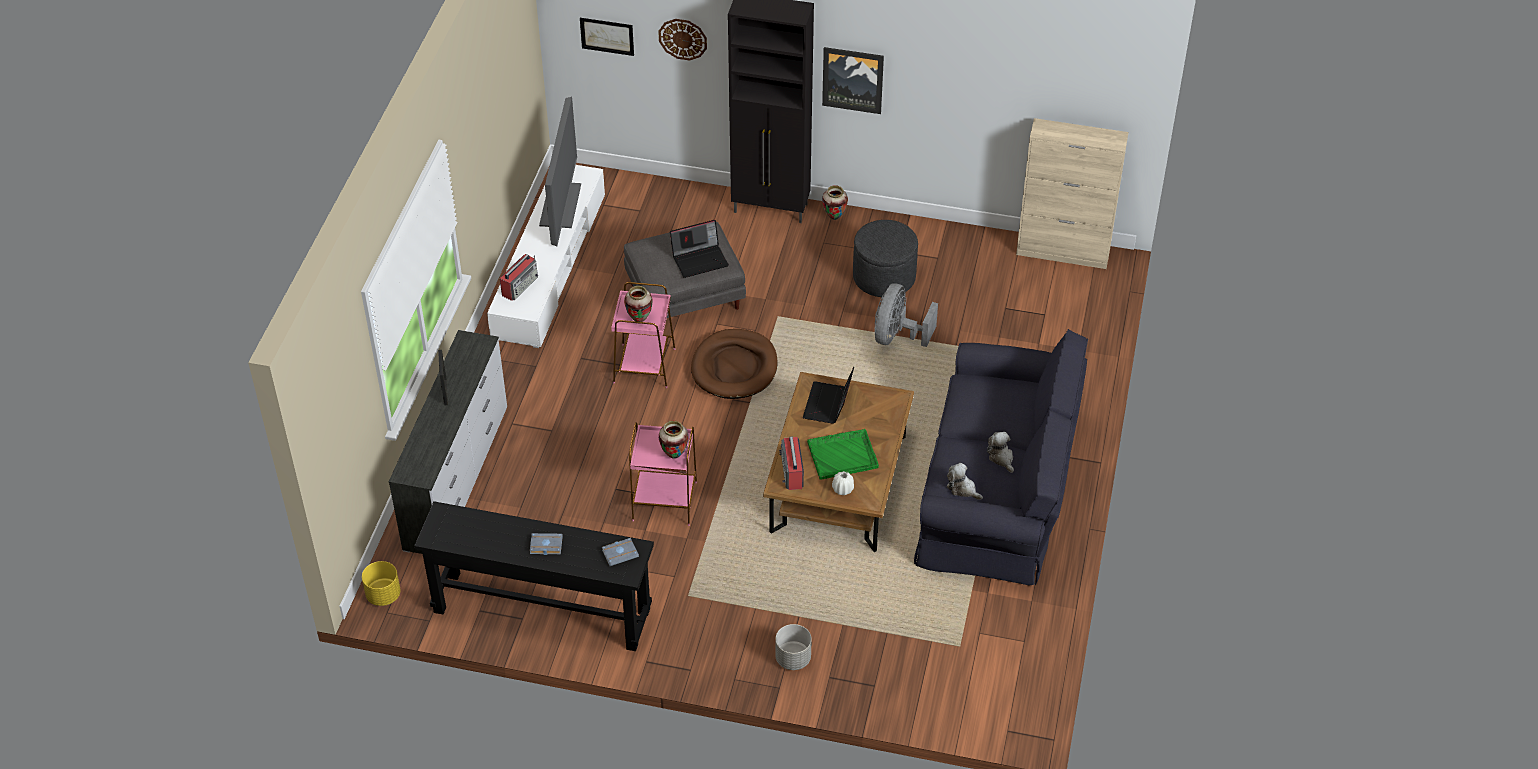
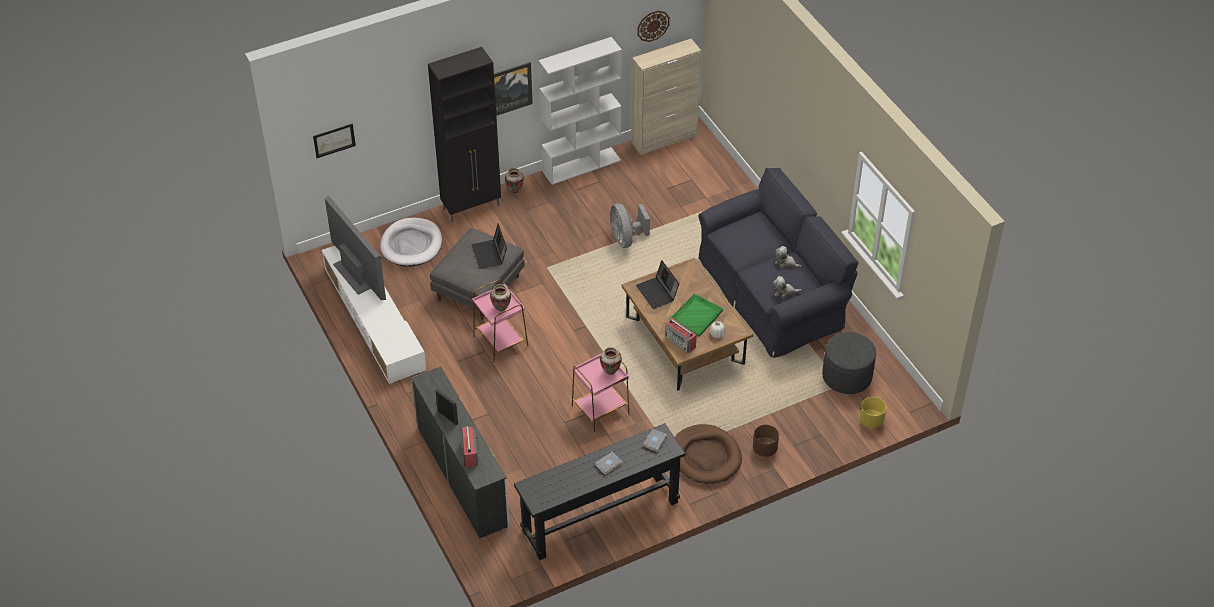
camera: 40 degrees left, 0 degrees up
yellow planter [362,561,401,606] -> yellow planter moved to [859,397,886,428]
radio [500,254,538,301] -> radio moved to [461,424,479,468]
wall clock [658,19,707,61] -> wall clock moved to [637,10,670,42]
laptop [670,220,729,278] -> laptop turned 135 degrees clockwise [472,224,507,269]
brown dog bed [691,329,778,399] -> brown dog bed moved to [675,424,742,484]
grey planter [775,624,812,670] -> brown planter [753,425,779,457]
grey ottoman [853,220,918,297] -> grey ottoman moved to [822,332,876,394]
none -> white dog bed [380,218,442,267]
none -> white bookcase [538,37,622,185]

